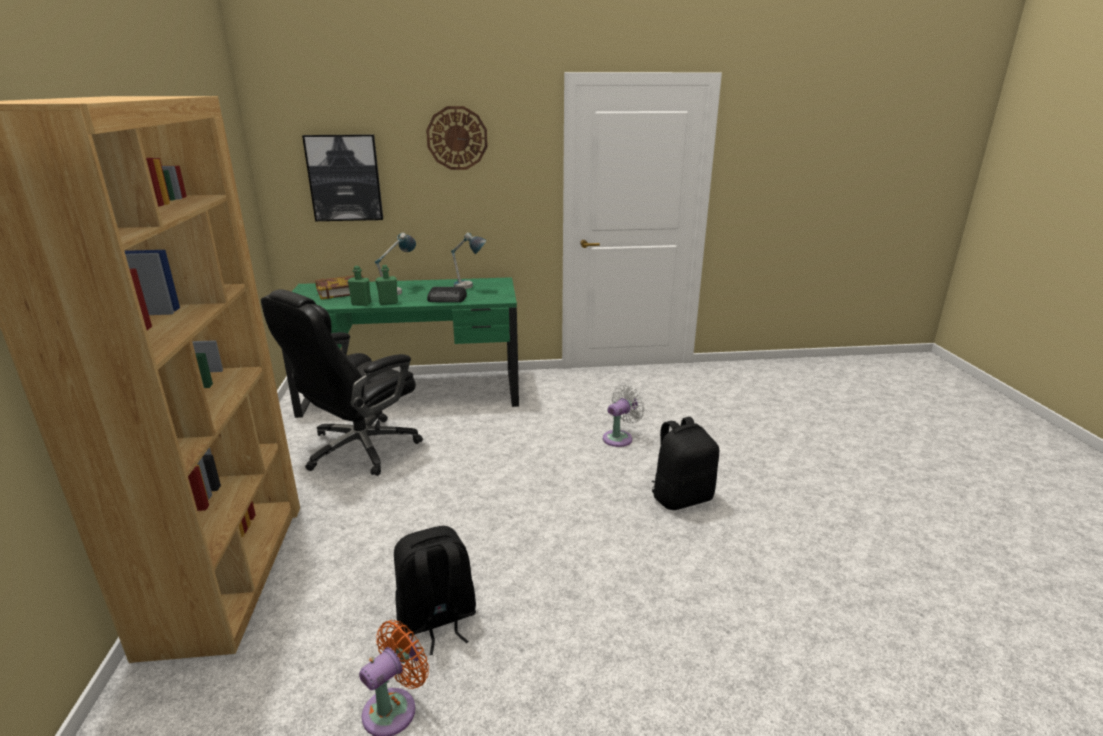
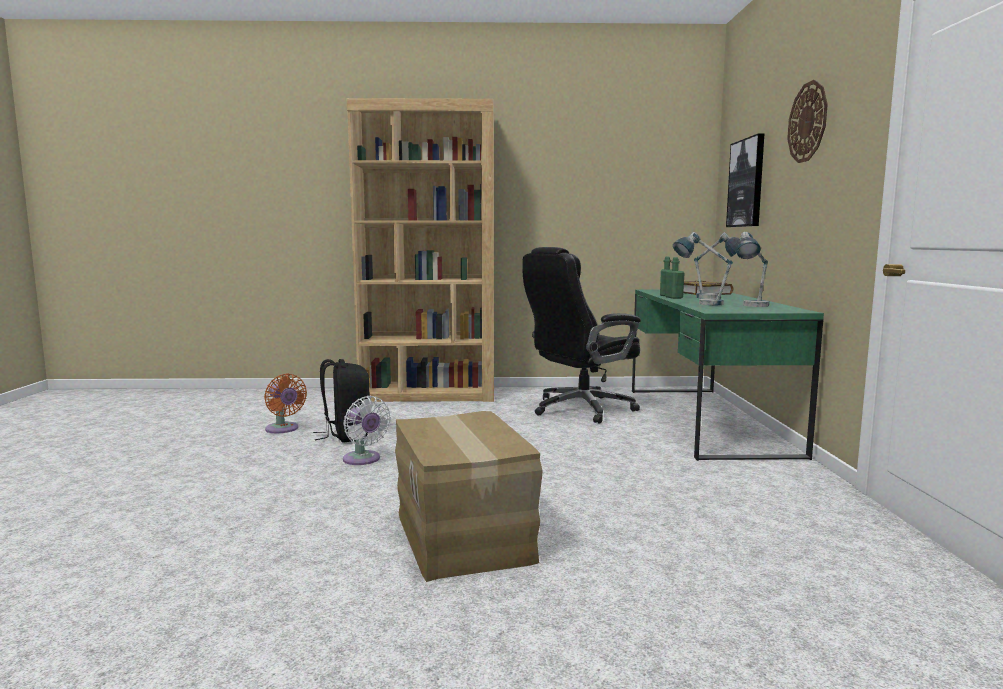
camera: 95 degrees right, 15 degrees down
black office chair [261,289,423,476] -> black office chair turned 75 degrees counterclockwise [522,247,641,424]
radio [427,287,467,302] -> table lamp [673,232,733,305]
white fan [603,385,645,447] -> white fan moved to [343,396,391,465]
black backpack [652,417,719,510] -> cardboard box [395,411,542,582]

